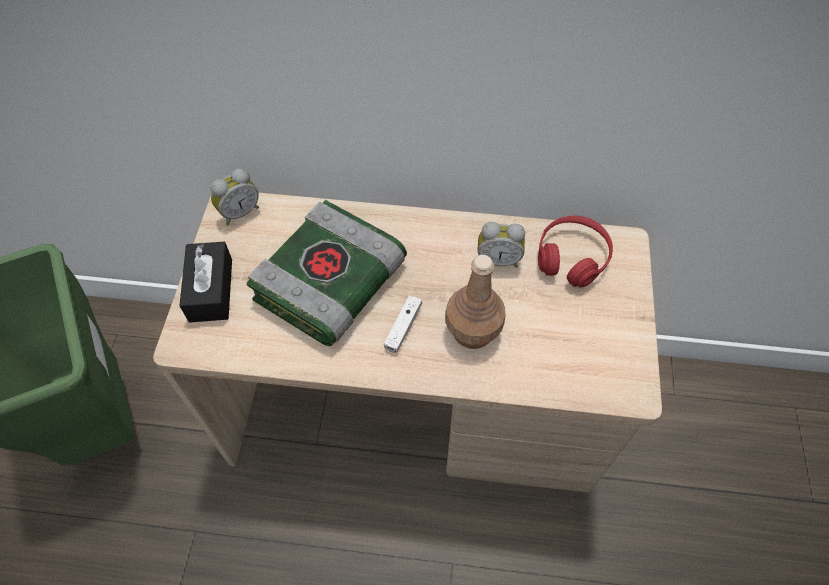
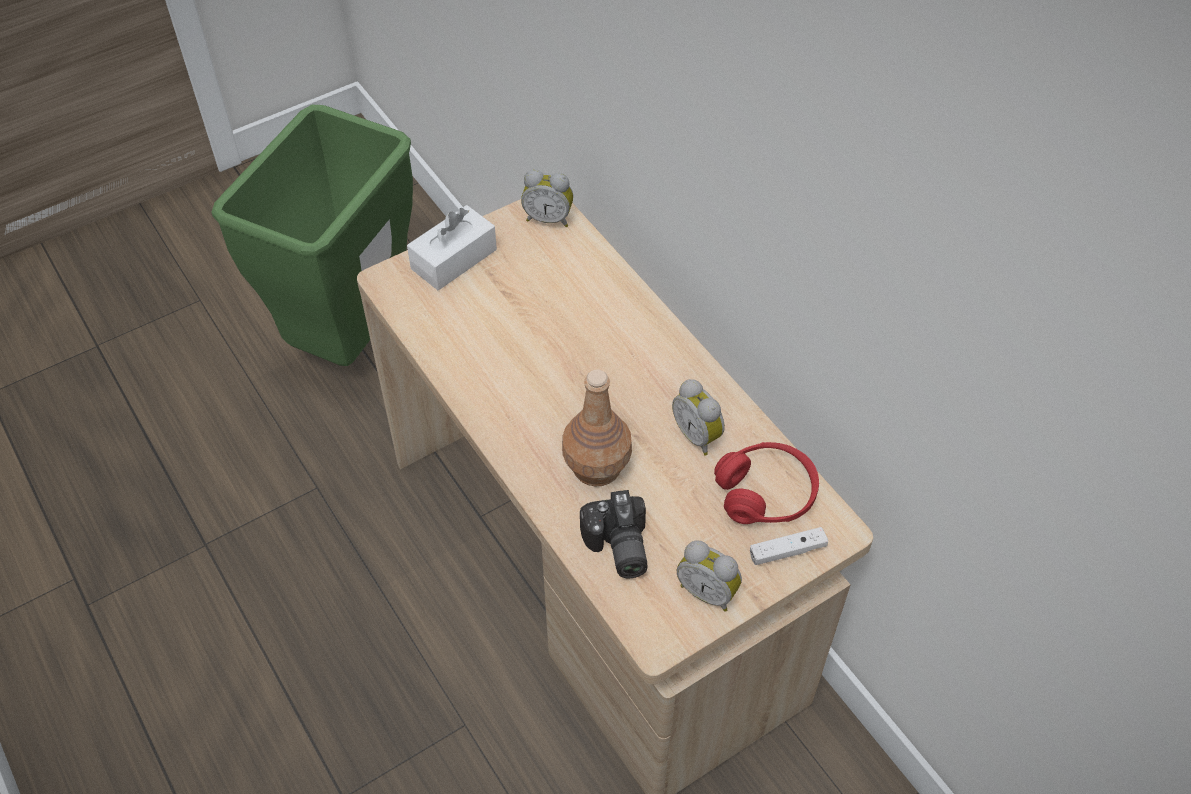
camera: 50 degrees right, 5 degrees down
black tissue box [179,241,232,323] -> white tissue box [407,205,497,290]
book [246,200,407,346] -> none
white game controller [384,295,422,353] -> white game controller moved to [750,527,828,565]
none -> camera [580,490,648,578]
none -> alarm clock [677,540,742,612]

